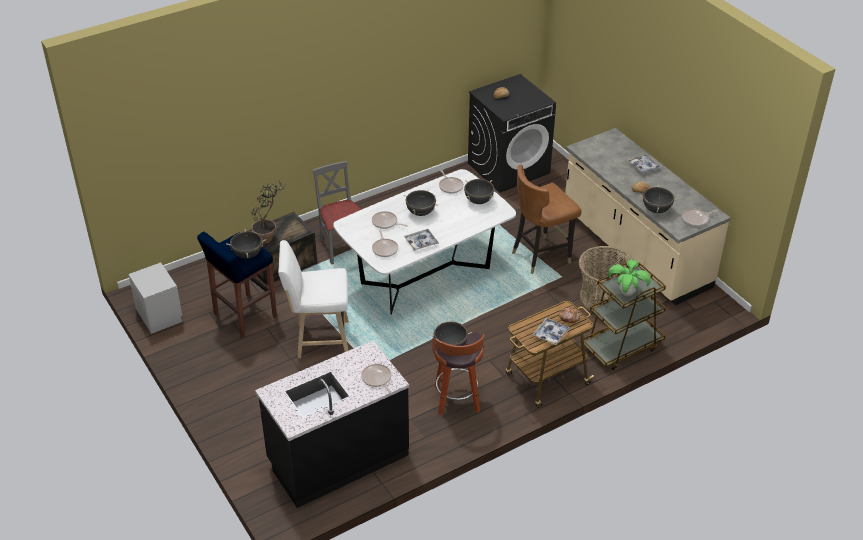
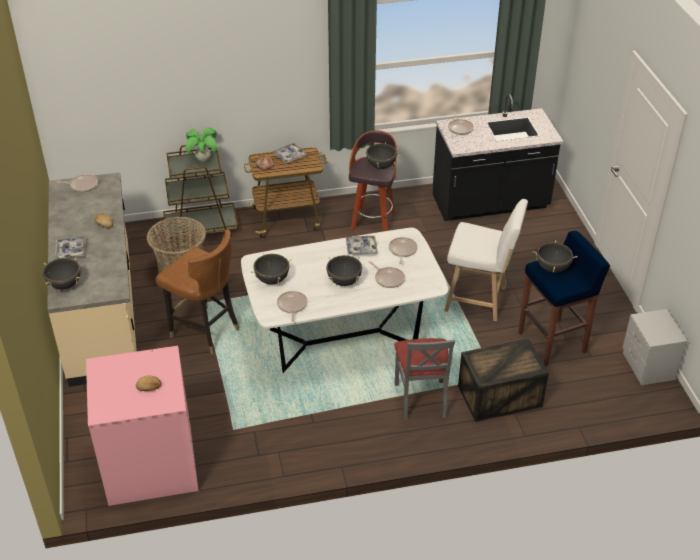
camera: 160 degrees left, 0 degrees up
potted plant [251,181,285,244] -> none
black washing machine [468,74,556,193] -> pink washing machine [86,346,199,506]
brown chair [512,165,582,274] -> brown chair turned 45 degrees clockwise [156,230,239,354]
black cooking pot [639,186,678,213] -> black cooking pot moved to [43,257,81,290]

